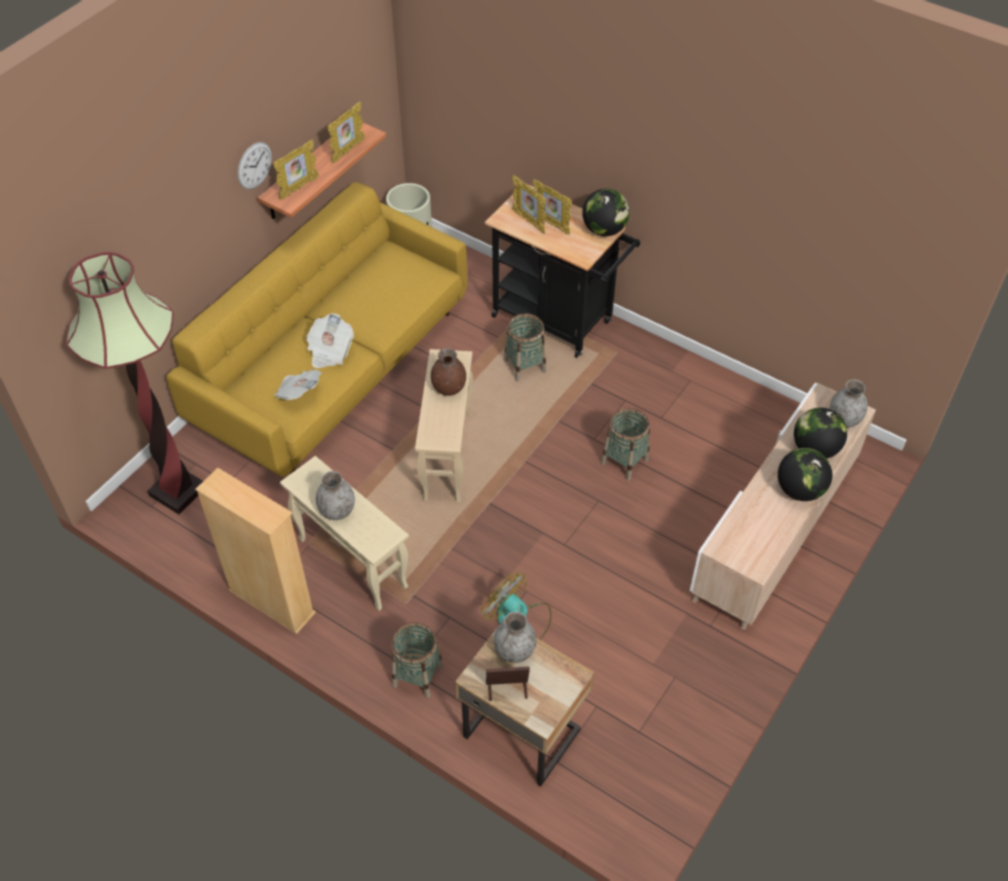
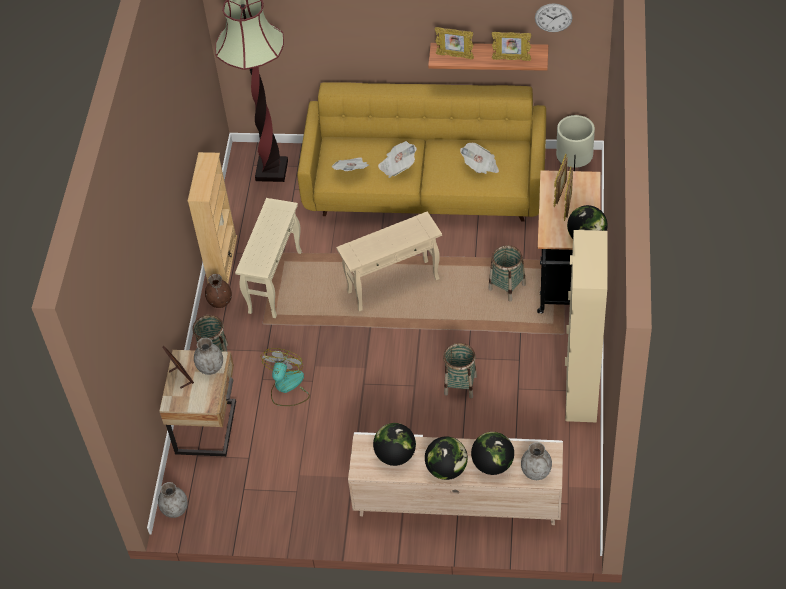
camera: 65 degrees right, 0 degrees up
wall clock [238,142,272,189] -> wall clock moved to [535,3,573,32]
grey vase [316,471,355,520] -> grey vase moved to [158,482,188,518]
brown vase [431,348,466,396] -> brown vase moved to [205,274,232,308]
none -> globe [373,423,416,466]
none -> newspaper [460,143,499,174]
none -> beige cabinet [565,230,607,423]

